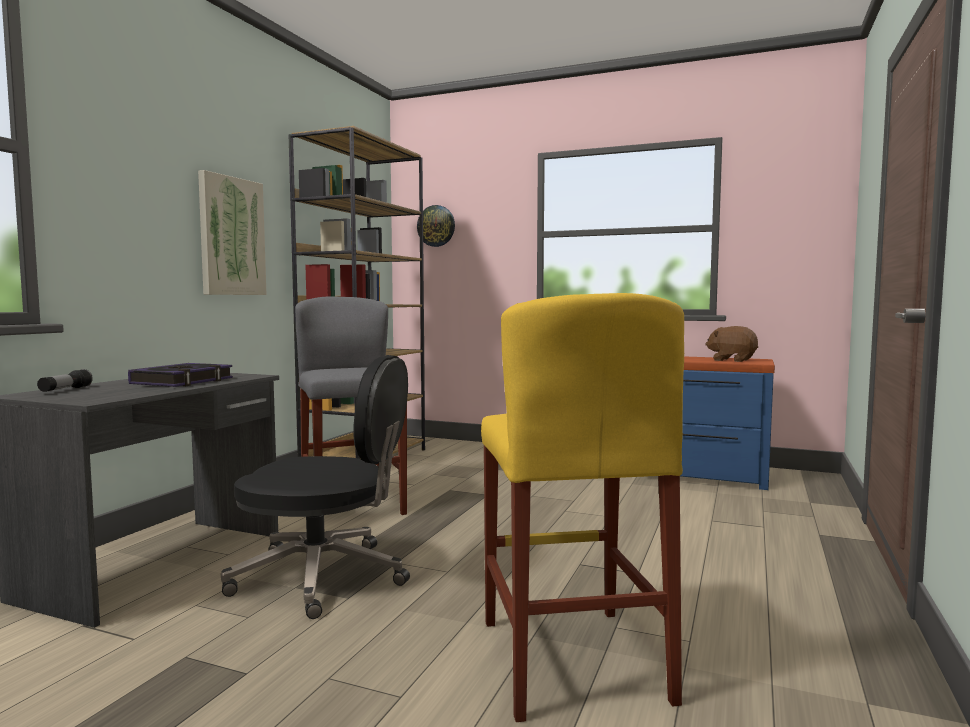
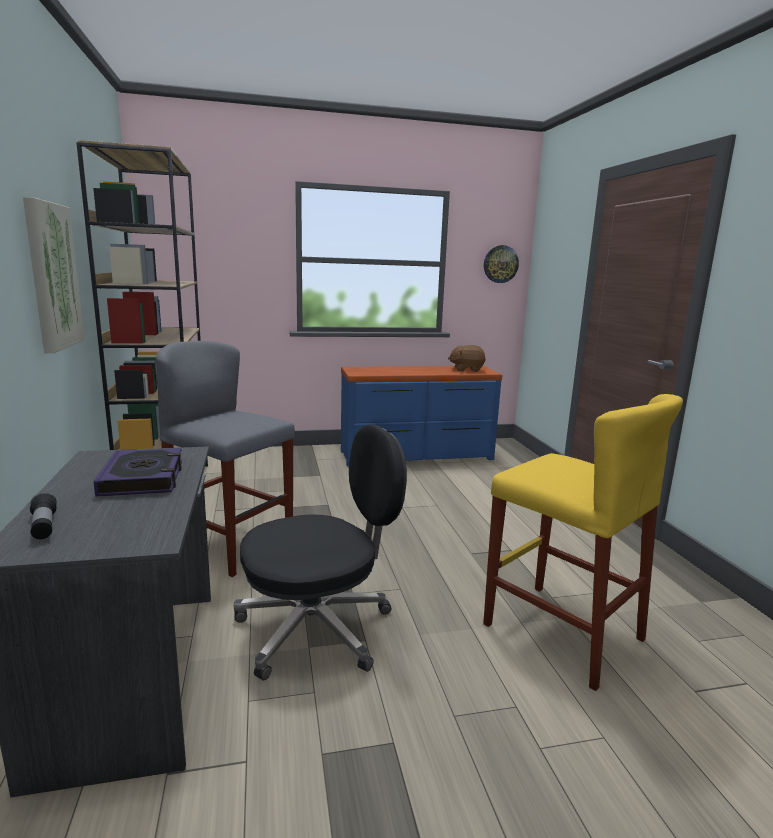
camera: 35 degrees left, 10 degrees up
wall clock [417,205,455,247] -> wall clock moved to [484,245,519,283]

